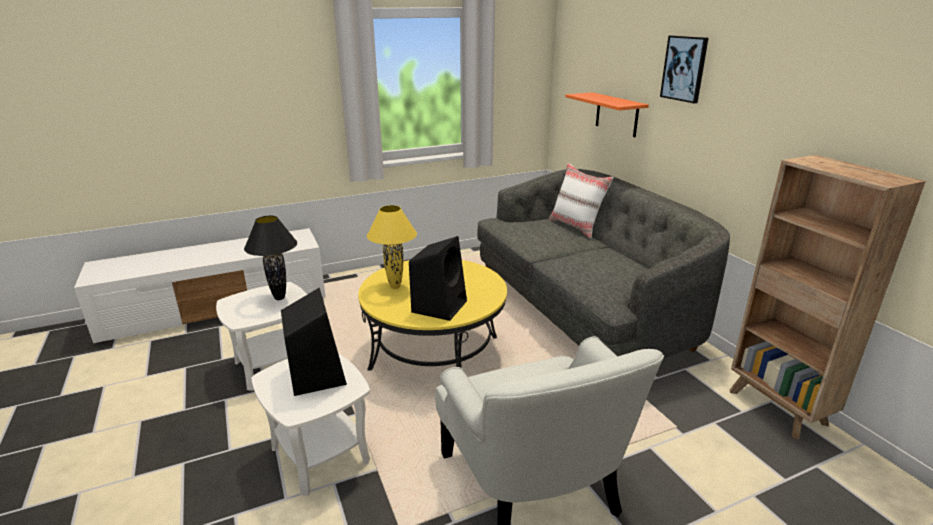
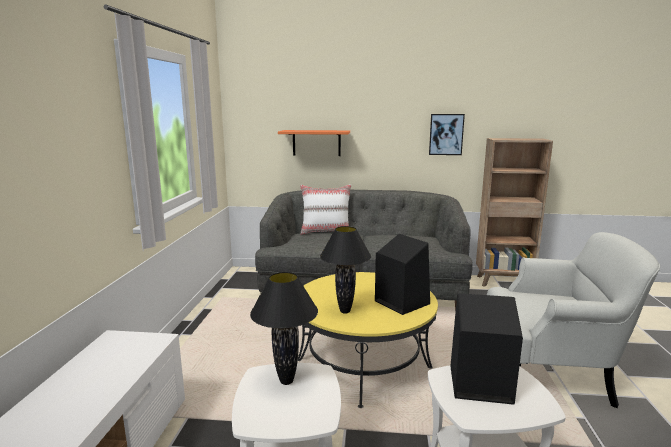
camera: 60 degrees left, 10 degrees down
yellow table lamp [367,205,417,289] -> black table lamp [320,226,371,314]
picture [660,35,708,103] -> picture moved to [429,114,465,155]

